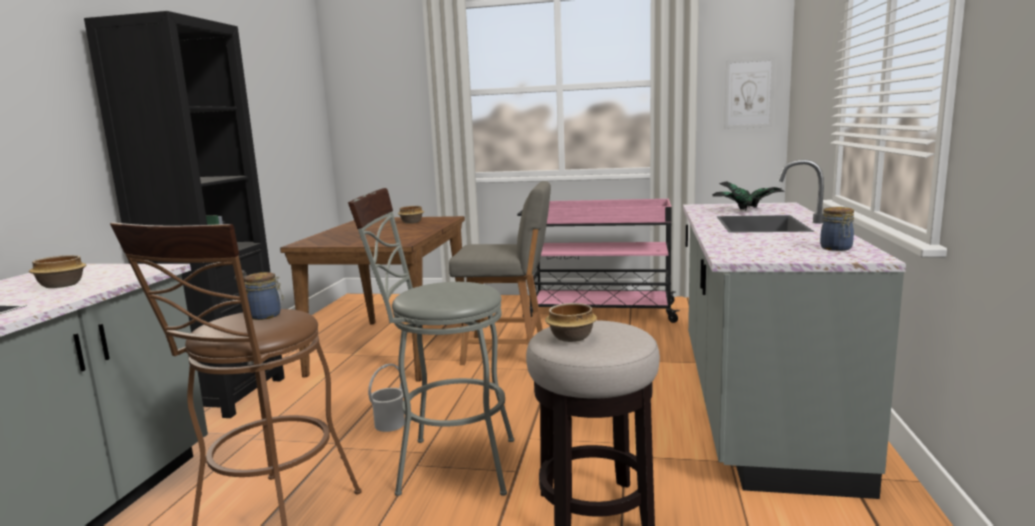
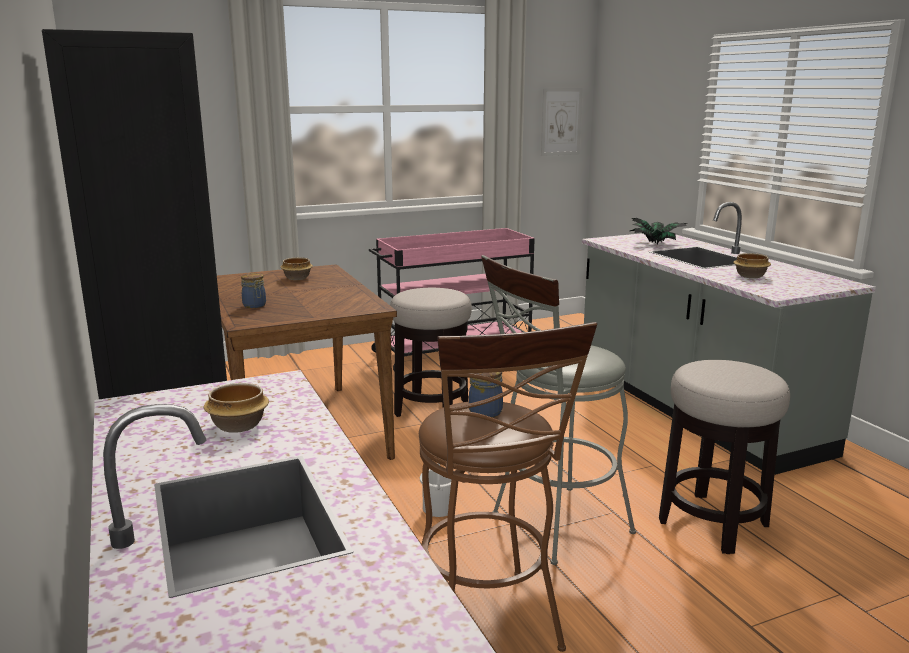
camera: 35 degrees left, 5 degrees up
grey chair [449,181,551,365] -> stool [390,288,472,417]
bowl [545,303,597,342] -> bowl moved to [733,253,771,278]
jar [820,207,854,251] -> jar moved to [241,273,266,308]

